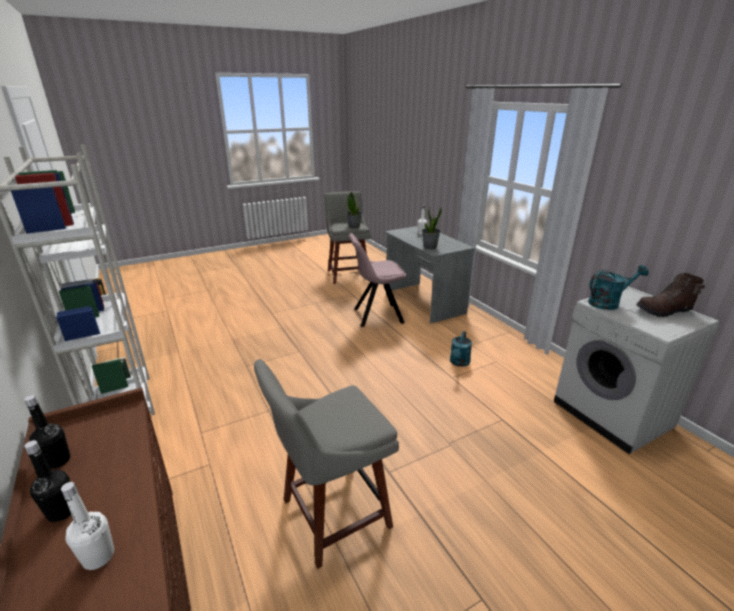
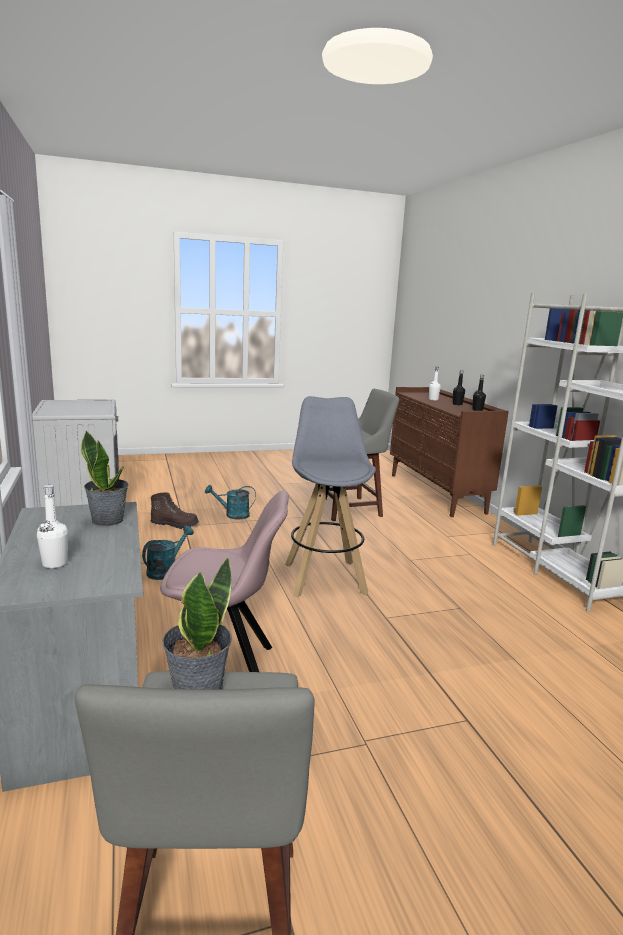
camera: 170 degrees left, 10 degrees down
turquoise watering can [588,265,649,310] -> turquoise watering can moved to [205,485,256,520]
brown boot [636,273,705,317] -> brown boot moved to [150,492,199,529]
none -> grey stool [285,396,376,597]

